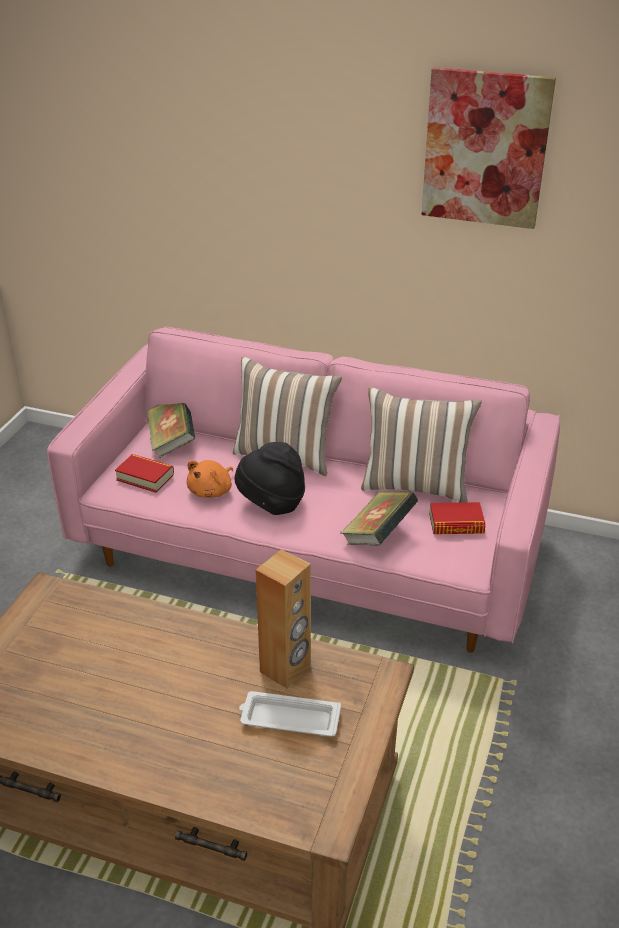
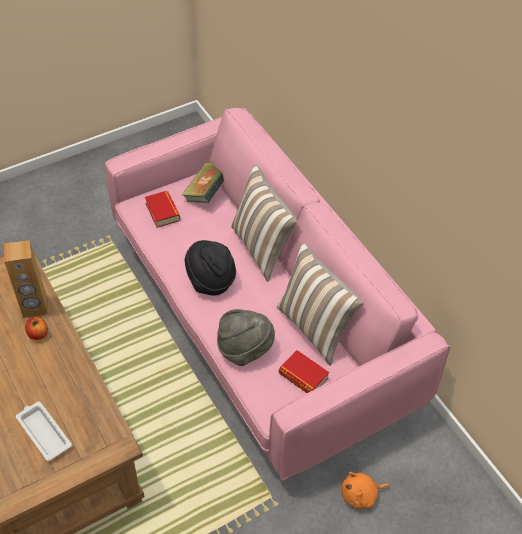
camera: 40 degrees right, 15 degrees up
orange plush toy [187,460,233,498] -> orange plush toy moved to [341,471,390,509]
brown speaker [256,549,311,688] -> brown speaker moved to [4,240,48,318]
book [341,491,418,546] -> grey hat [217,309,275,366]
picture [422,67,556,229] -> none
none -> apple [25,317,48,340]

